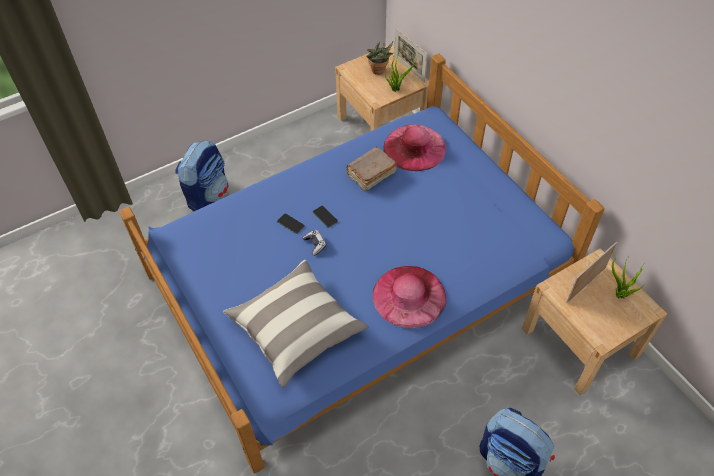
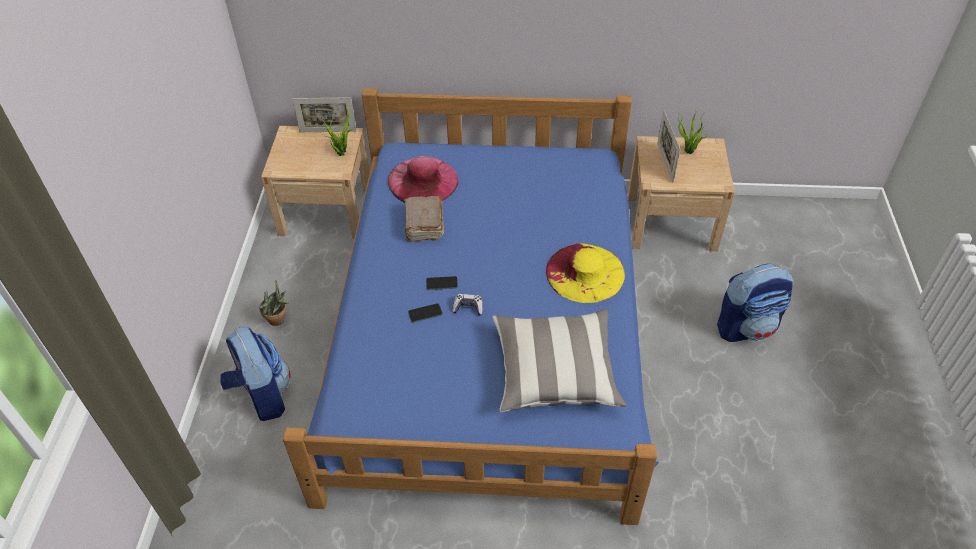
camera: 55 degrees left, 5 degrees down
potted plant [366,41,393,75] -> potted plant moved to [259,280,289,326]
pink hat [373,266,446,329] -> yellow hat [546,243,625,303]

